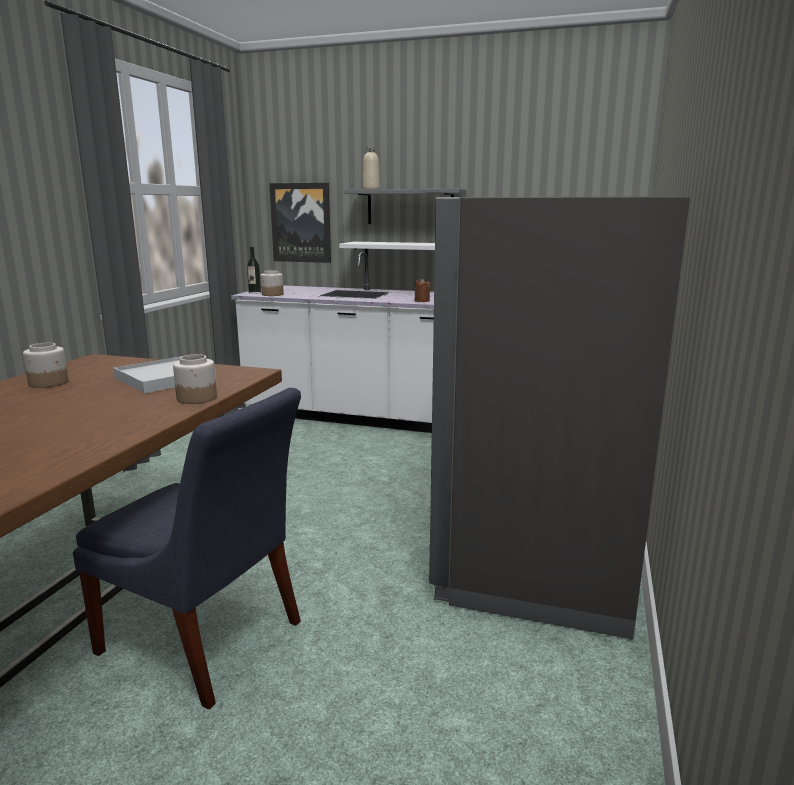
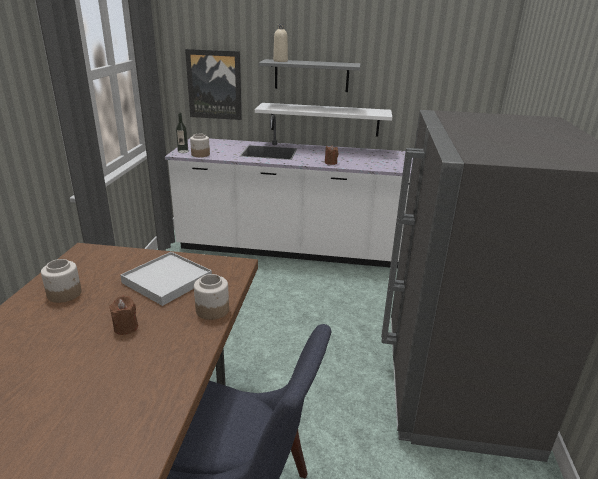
camera: 10 degrees left, 10 degrees up
none -> brown candle [109,296,138,335]

